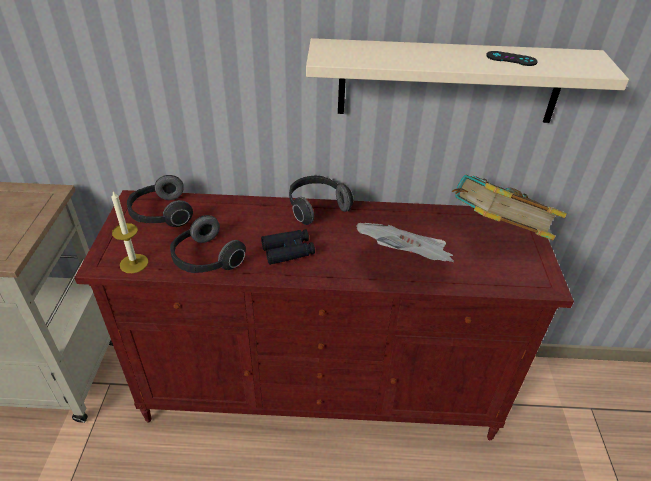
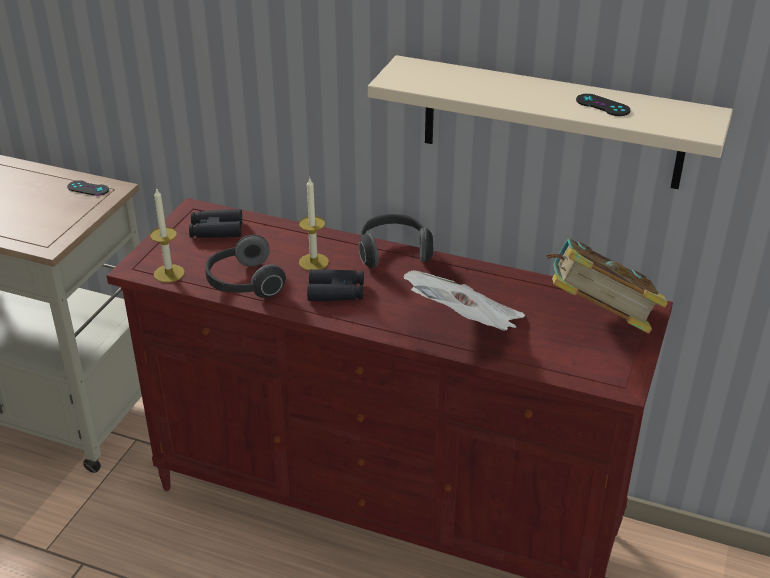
camera: 20 degrees right, 5 degrees down
headphones [127,175,193,227] -> black binoculars [189,209,242,238]
none -> black game controller [67,180,109,196]
none -> candle [299,178,329,271]

